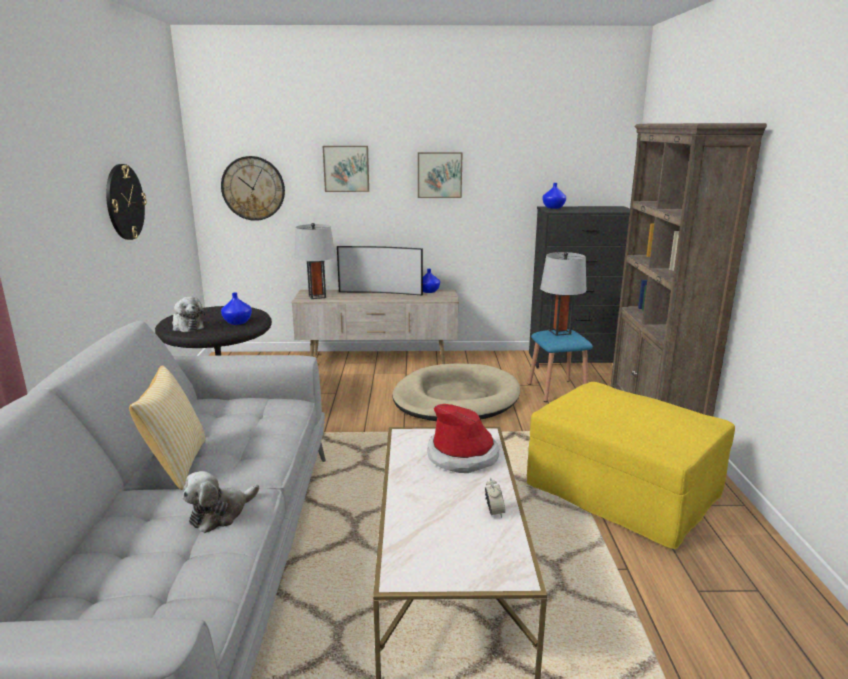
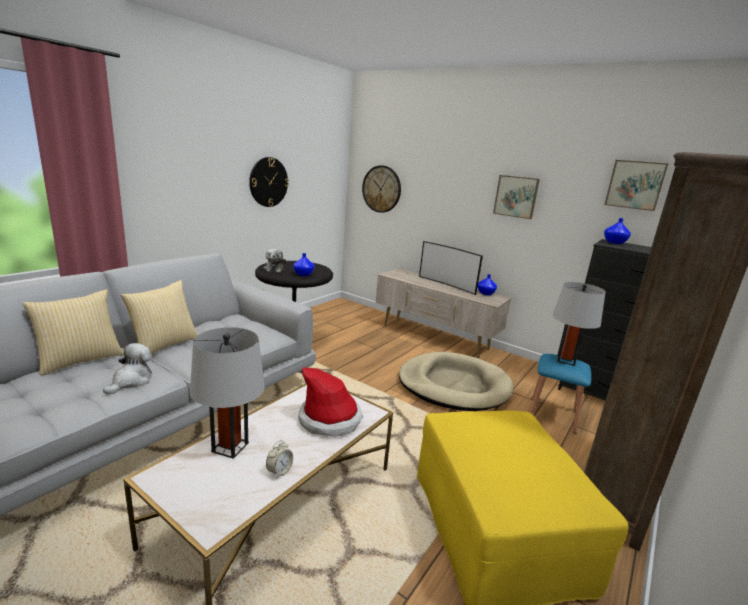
camera: 35 degrees right, 0 degrees up
plush toy [182,471,259,533] -> plush toy turned 120 degrees clockwise [103,343,152,395]
grey table lamp [294,223,336,299] -> grey table lamp moved to [190,327,265,459]
picture [323,146,369,192] -> picture moved to [604,160,668,211]
none -> pillow [22,289,124,376]

